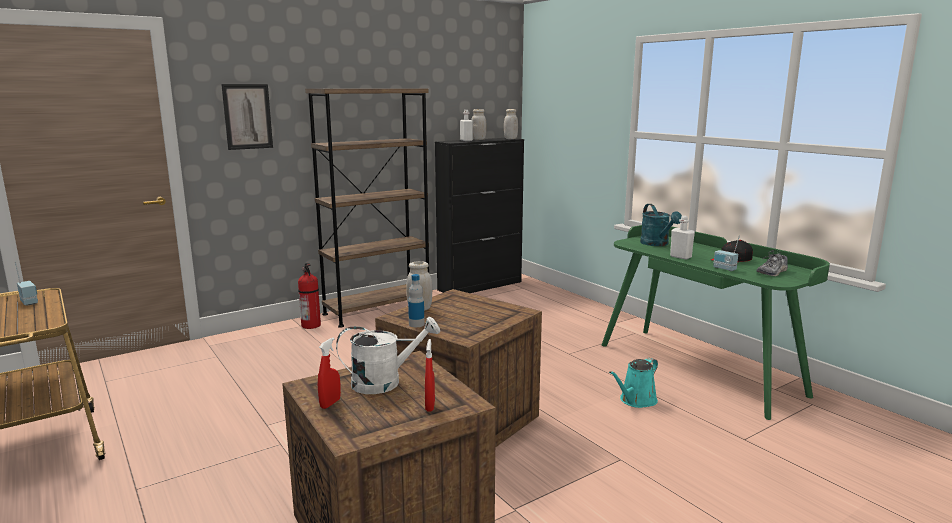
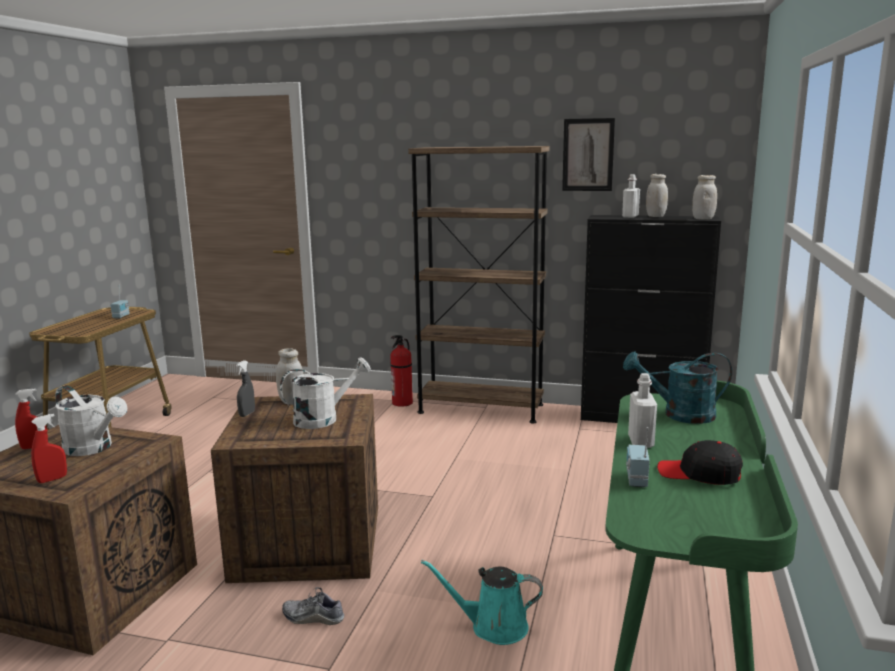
camera: 50 degrees right, 0 degrees up
picture [221,84,273,150] -> picture moved to [562,118,615,191]
bottle [408,274,425,327] -> grey spray bottle [236,360,255,417]
turquoise watering can [640,204,682,246] -> turquoise watering can turned 60 degrees clockwise [623,351,732,424]
shoe [757,250,788,277] -> shoe moved to [282,587,344,625]
none -> white watering can [280,357,371,429]

